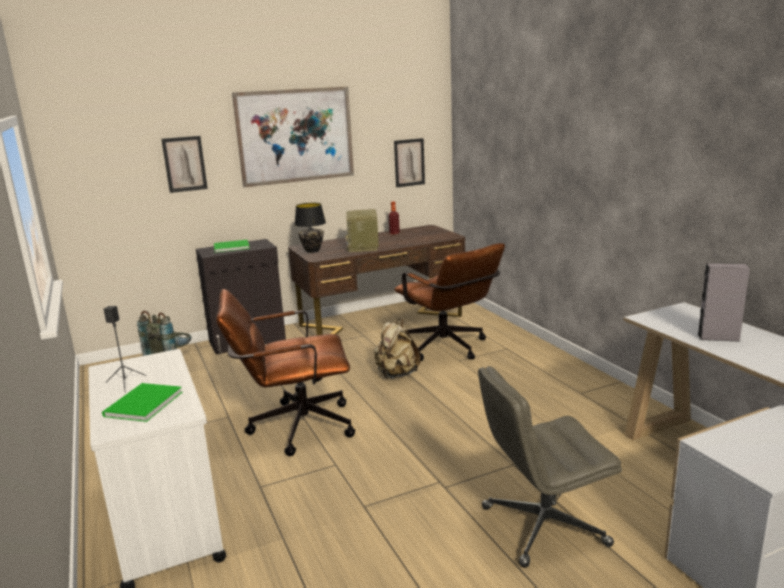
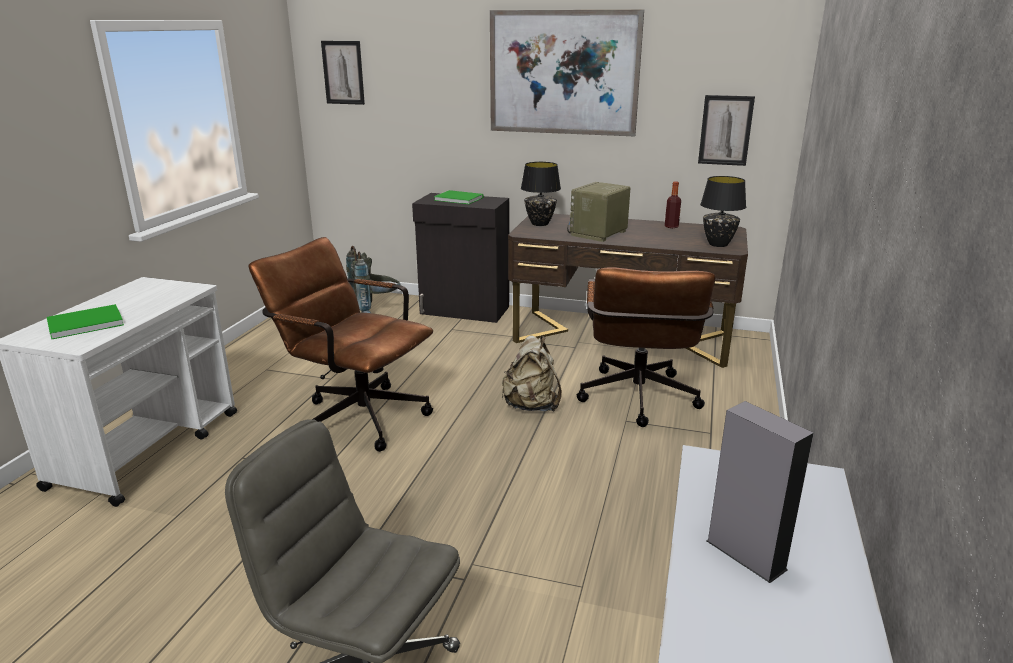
camera: 40 degrees right, 5 degrees up
black speaker [104,306,146,393] -> none
picture [161,136,208,193] -> picture moved to [321,41,365,105]
none -> black table lamp [700,176,746,247]

